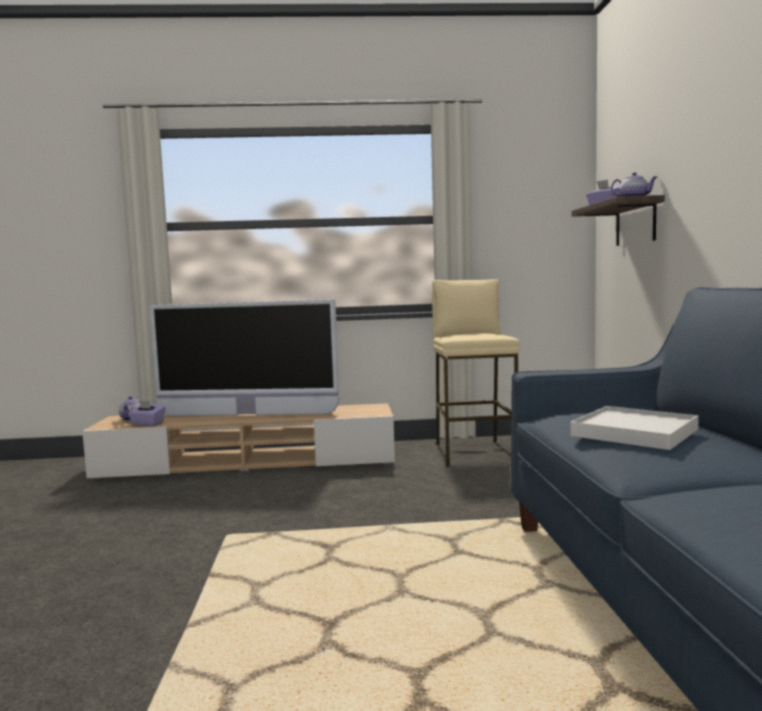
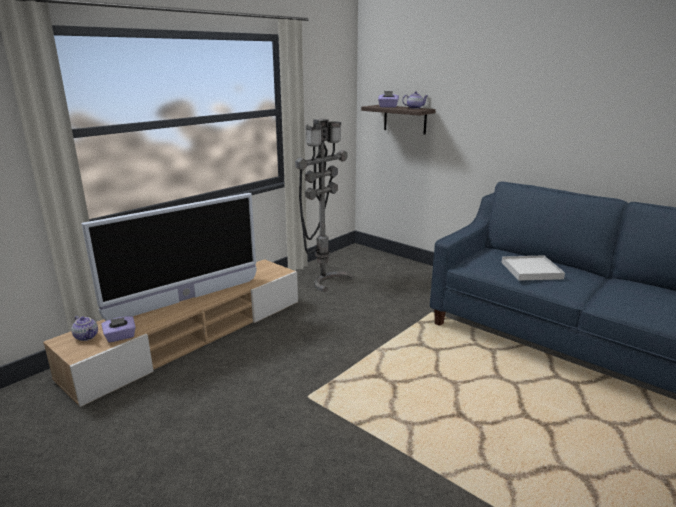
camera: 45 degrees left, 15 degrees up
beige stool [432,279,520,467] -> grey floor lamp [295,118,353,292]

